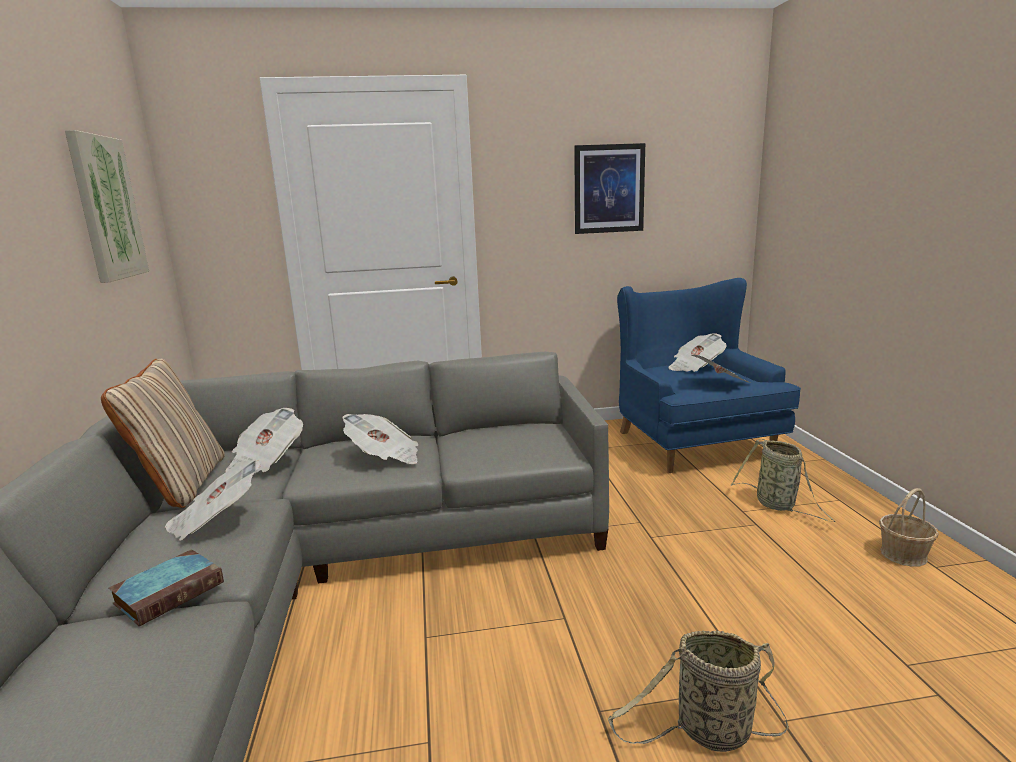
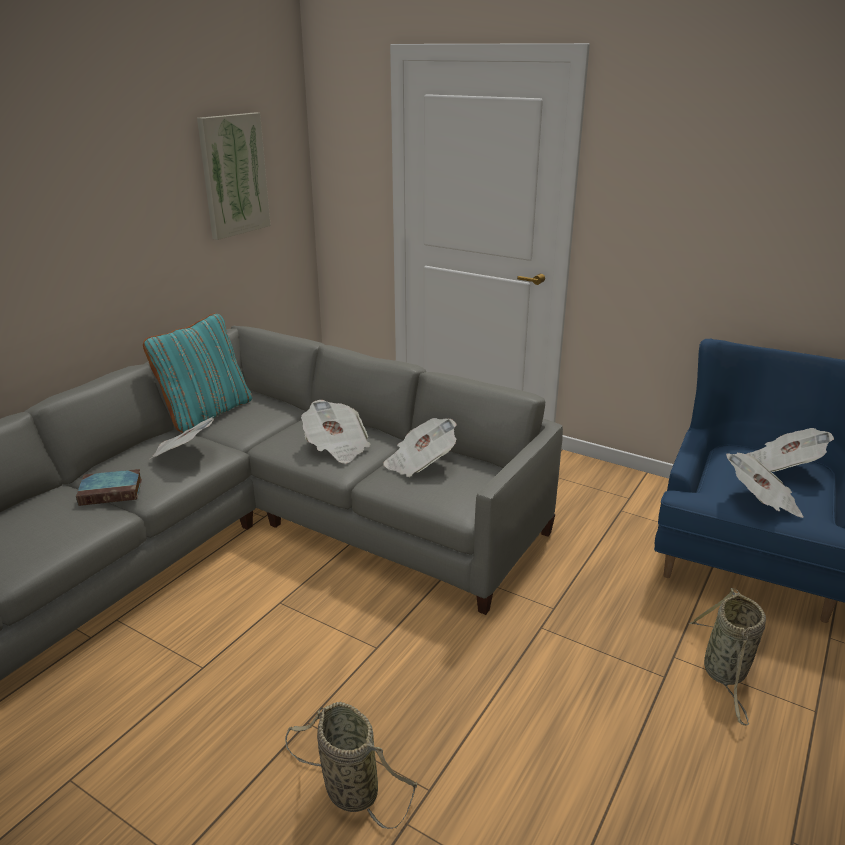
camera: 40 degrees right, 10 degrees up
beige pillow [101,359,225,508] -> turquoise pillow [143,313,252,433]
newspaper [225,408,303,473] -> newspaper moved to [384,418,457,477]
picture [574,143,645,234] -> none
basket [879,488,939,567] -> none

